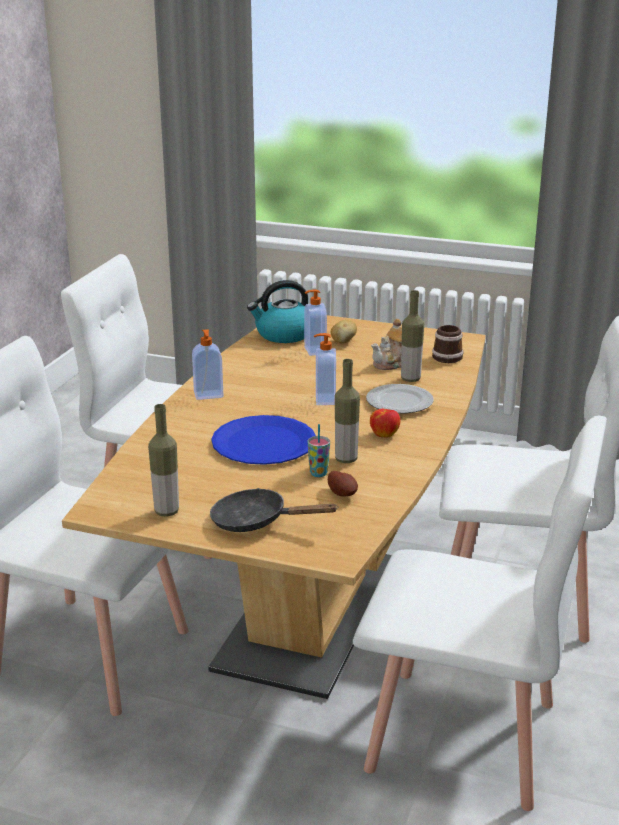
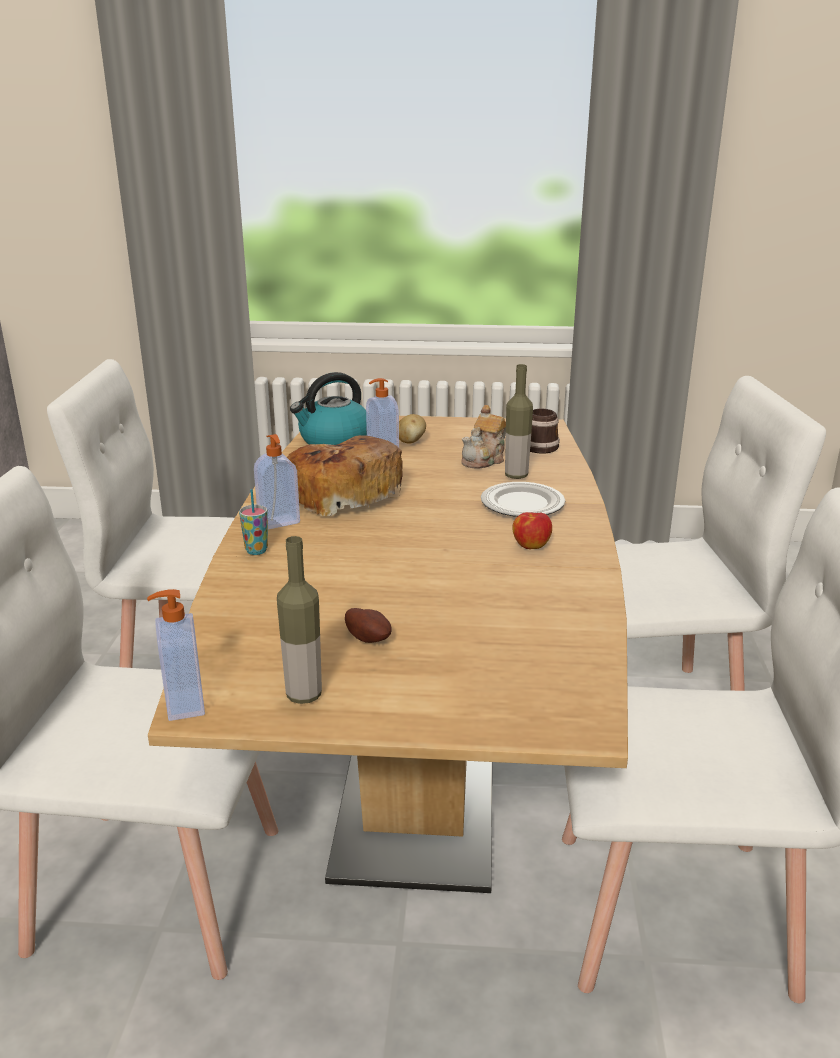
camera: 15 degrees left, 0 degrees up
black frying pan [210,488,338,532] -> none
blue plate [211,415,316,465] -> none
cup [308,424,330,477] -> cup moved to [239,489,268,555]
soap dispenser [314,333,336,405] -> soap dispenser moved to [147,589,205,721]
potato [328,471,358,497] -> potato moved to [345,608,391,643]
bottle [335,359,360,463] -> none
none -> bread [287,435,402,516]

